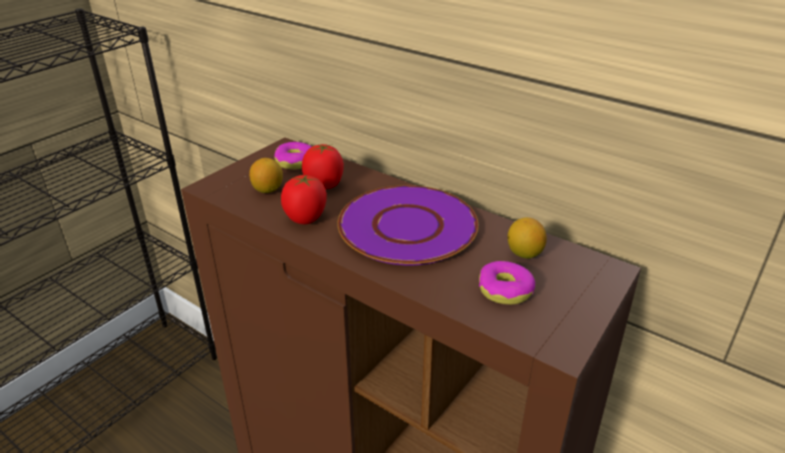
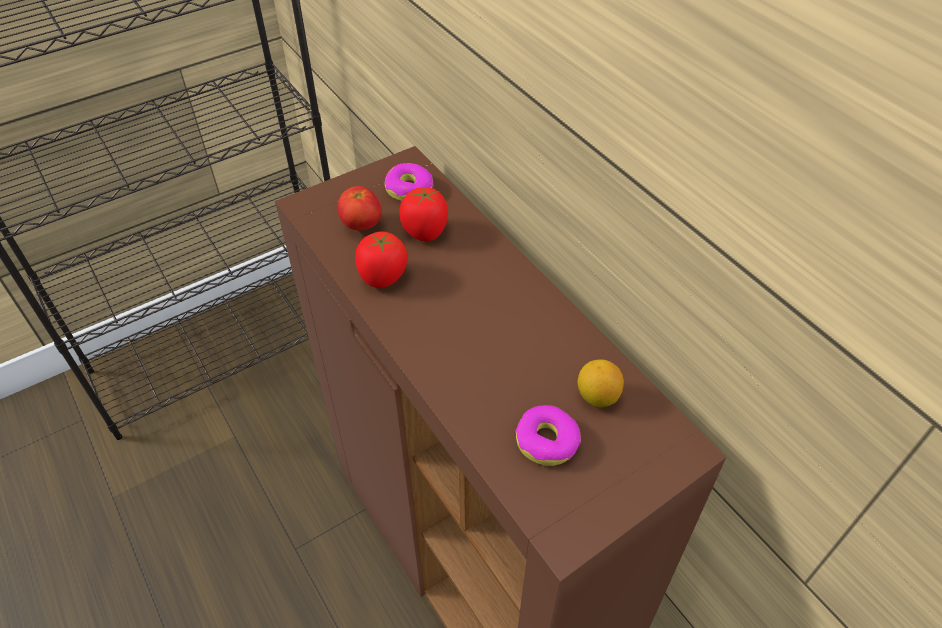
camera: 20 degrees right, 15 degrees up
lemon [249,158,283,193] -> tomato [337,186,382,230]
purple plate [337,185,479,265] -> none

